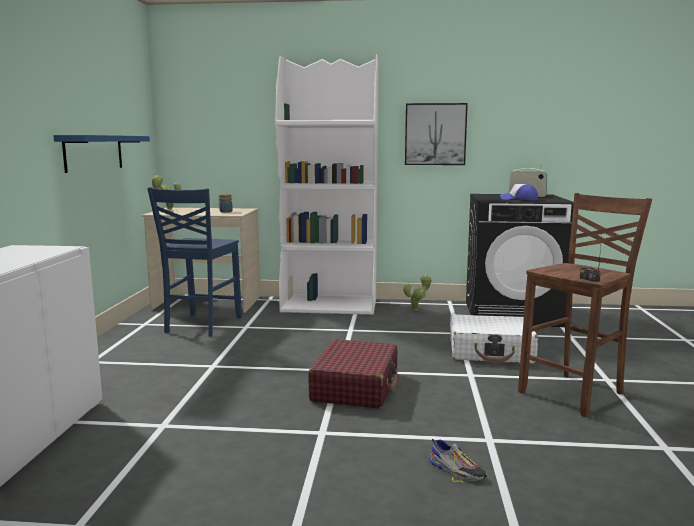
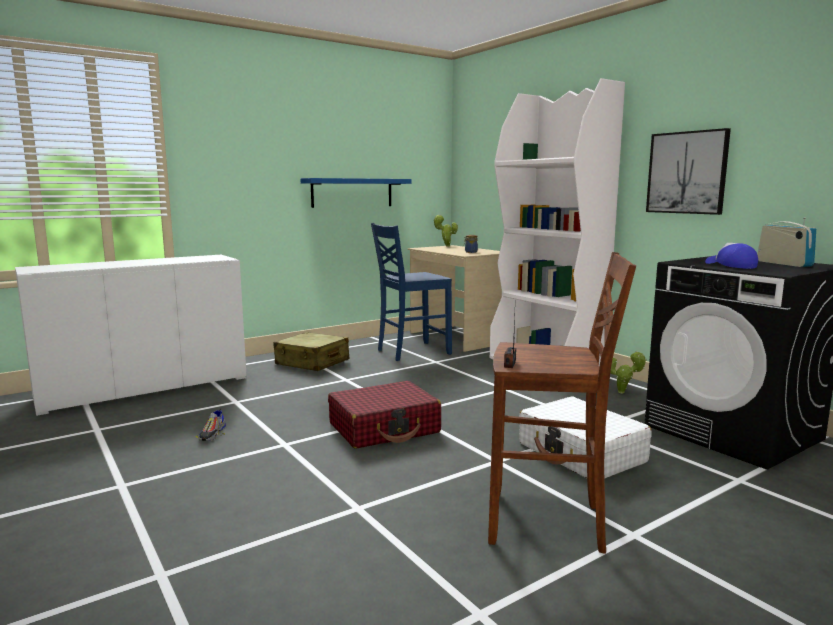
camera: 50 degrees right, 0 degrees up
shoe [429,439,487,484] -> shoe moved to [196,409,226,441]
none -> beige suitcase [273,332,349,371]

